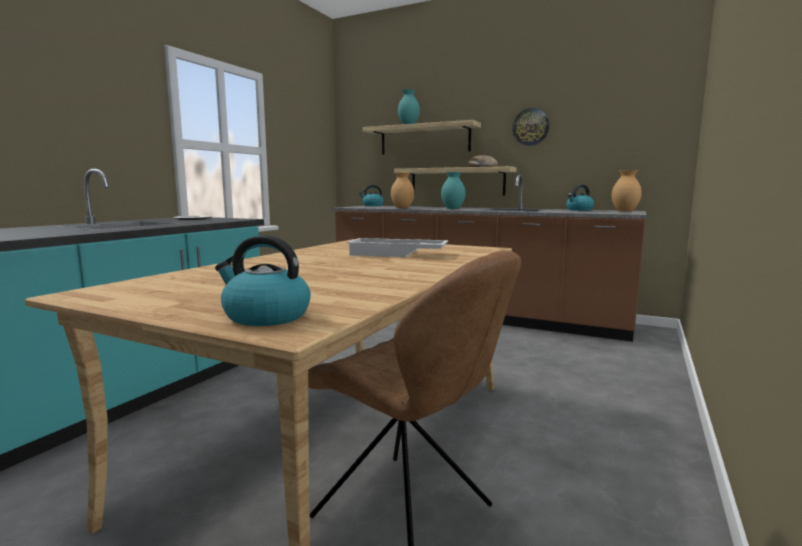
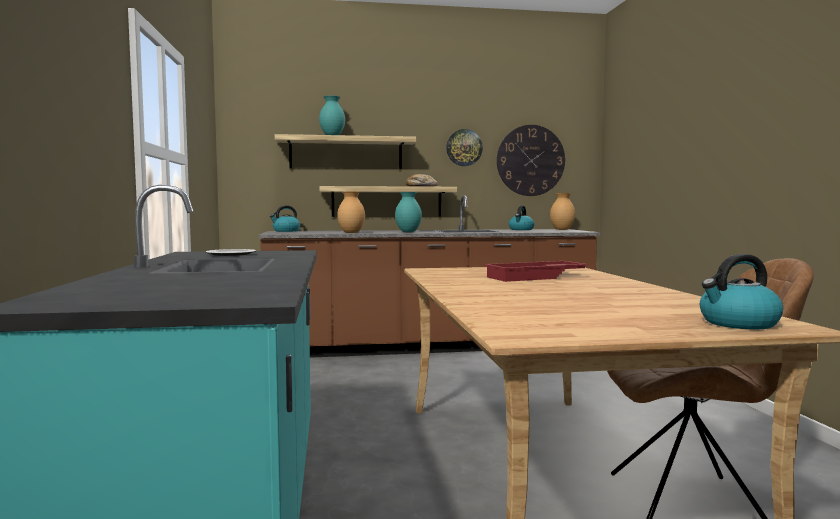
camera: 35 degrees left, 5 degrees down
white tray [347,238,448,257] -> red tray [484,261,588,282]
none -> wall clock [497,125,565,196]

